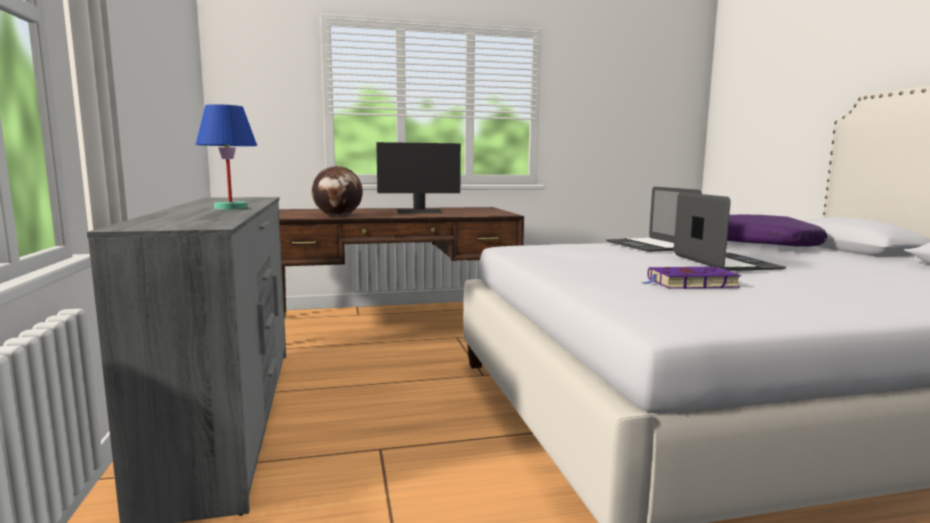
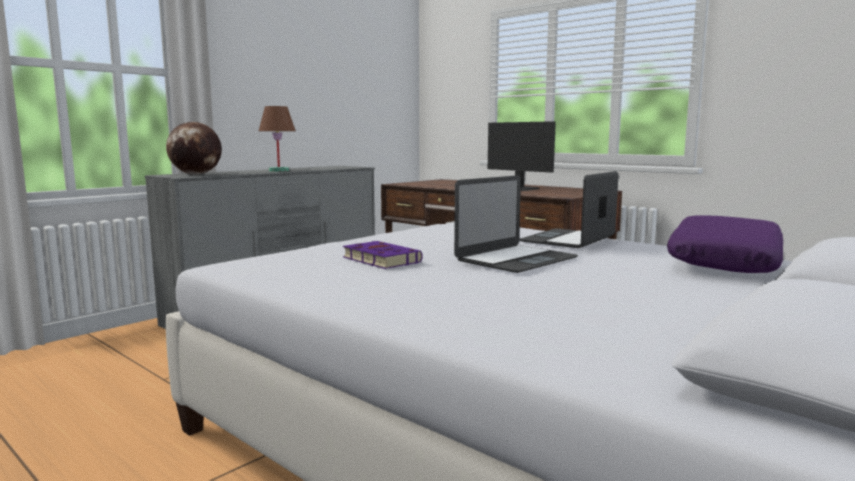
camera: 55 degrees right, 0 degrees up
blue table lamp [196,104,257,209] -> brown table lamp [259,106,296,172]
globe [312,166,363,217] -> globe moved to [166,122,222,175]

